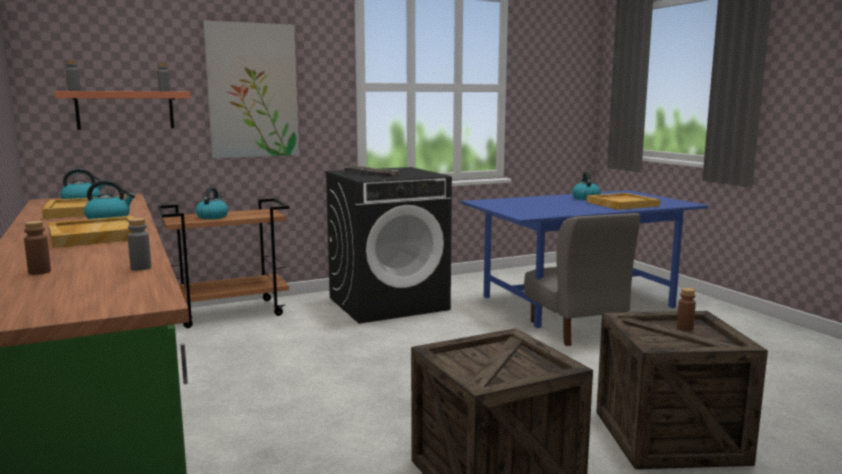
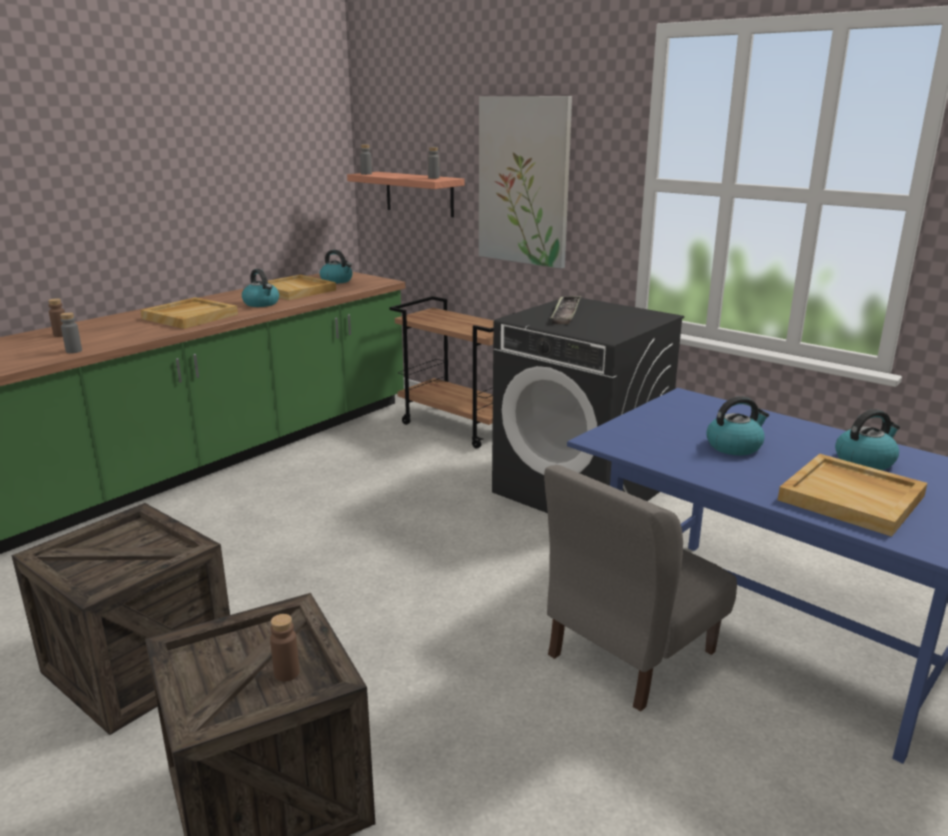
camera: 65 degrees right, 10 degrees up
kettle [196,187,228,219] -> kettle moved to [706,396,769,455]

